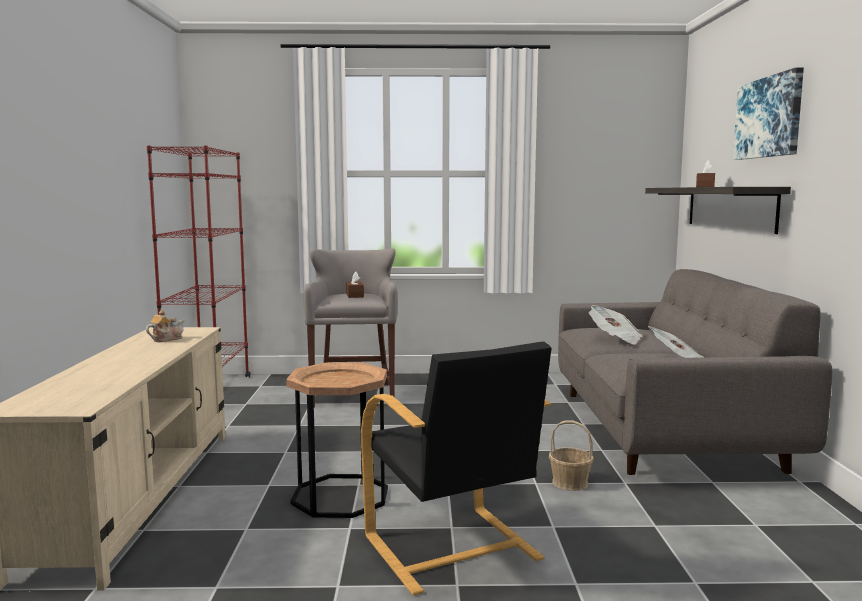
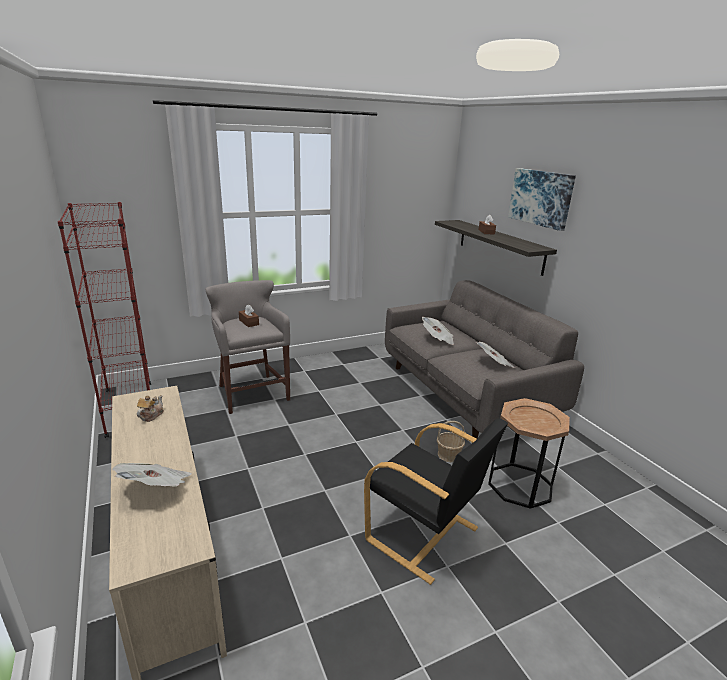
camera: 25 degrees left, 15 degrees up
brown side table [286,362,388,518] -> brown side table moved to [488,398,570,509]
none -> newspaper [112,463,192,487]

